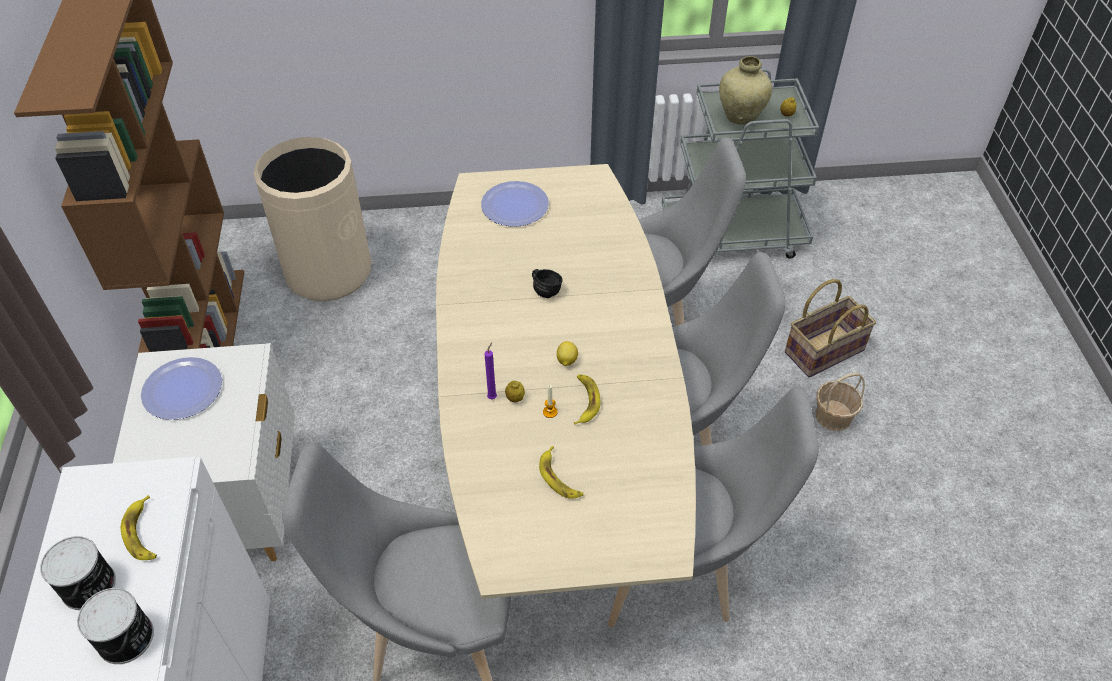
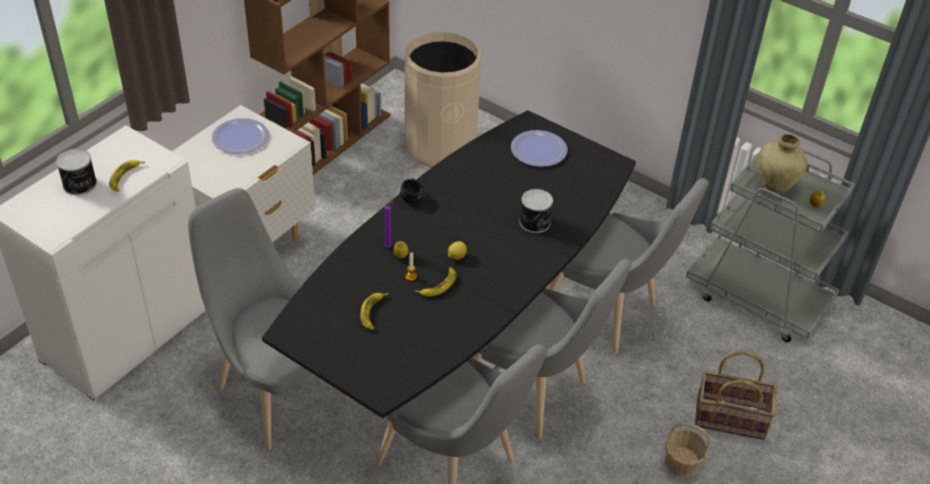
camera: 40 degrees right, 5 degrees down
can [77,588,154,664] -> can moved to [519,189,553,233]
beige dining table [436,164,696,599] -> black dining table [262,110,636,418]
black mug [532,269,563,298] -> black mug moved to [400,178,424,203]

